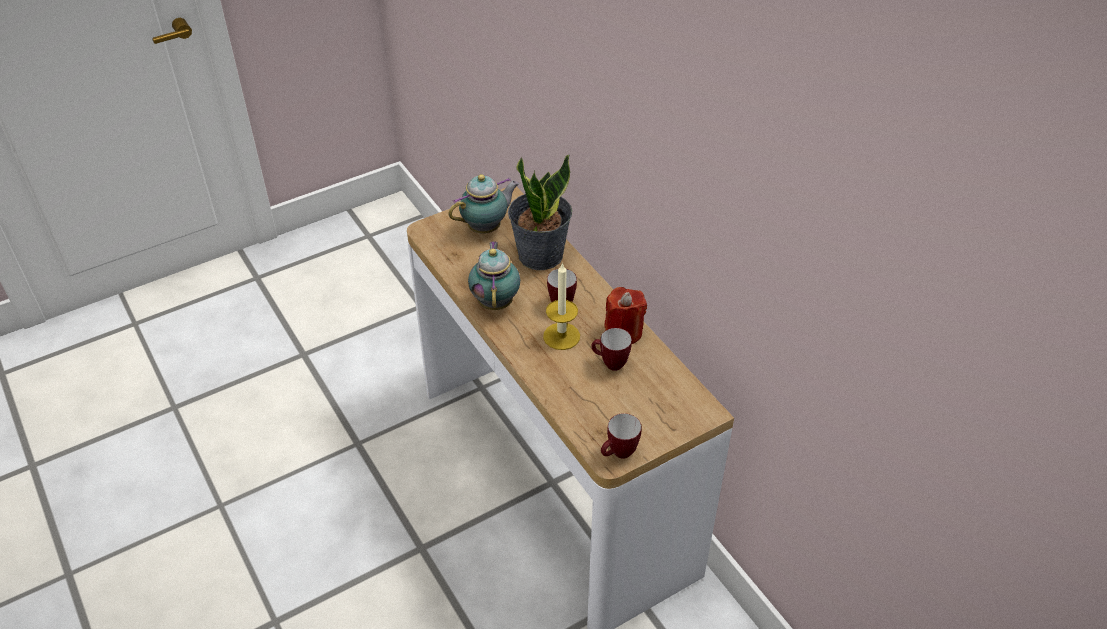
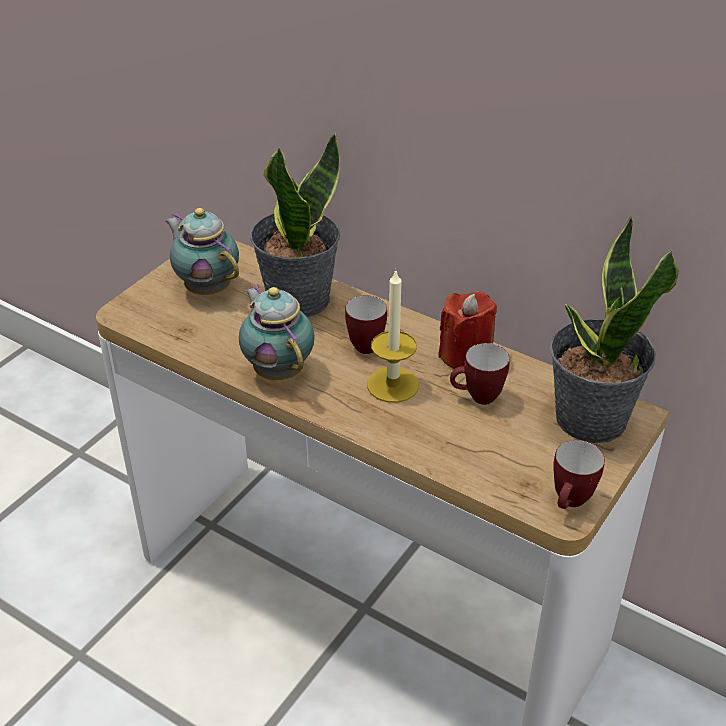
camera: 25 degrees left, 5 degrees down
teapot [449,174,519,234] -> teapot turned 75 degrees counterclockwise [165,208,239,295]
none -> potted plant [550,215,679,443]

